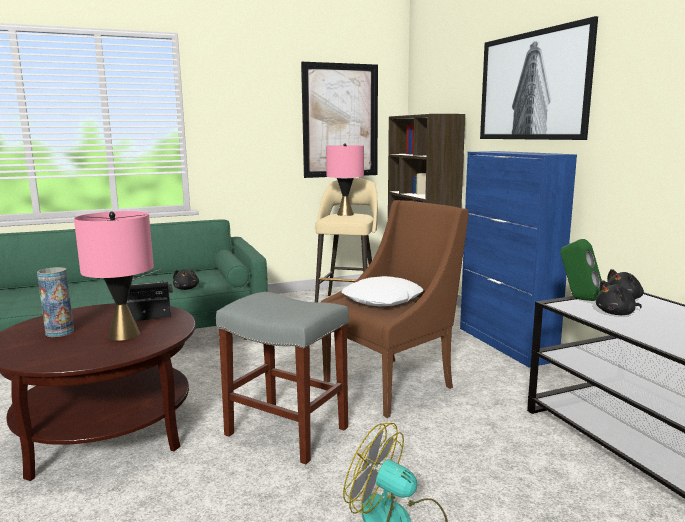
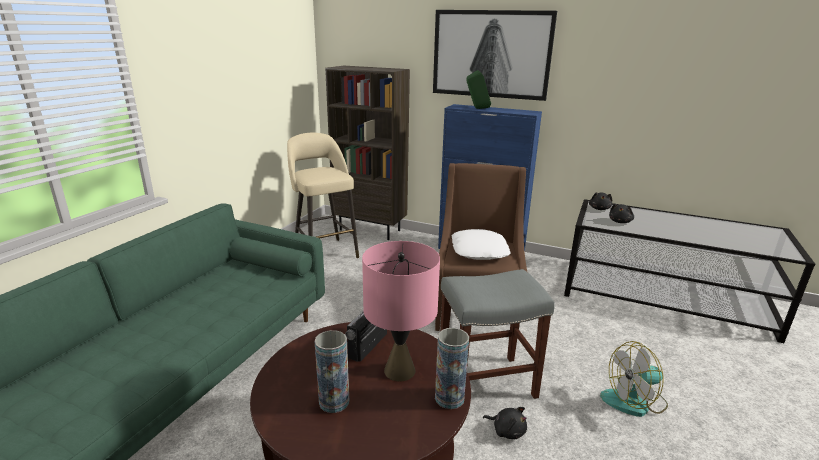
camera: 45 degrees left, 10 degrees up
black plush toy [173,269,199,290] -> black plush toy moved to [483,407,527,439]
picture [301,62,378,178] -> none
pink table lamp [326,143,364,216] -> none
green speaker [561,239,602,301] -> green speaker moved to [466,70,491,109]
none -> vase [435,328,469,409]

